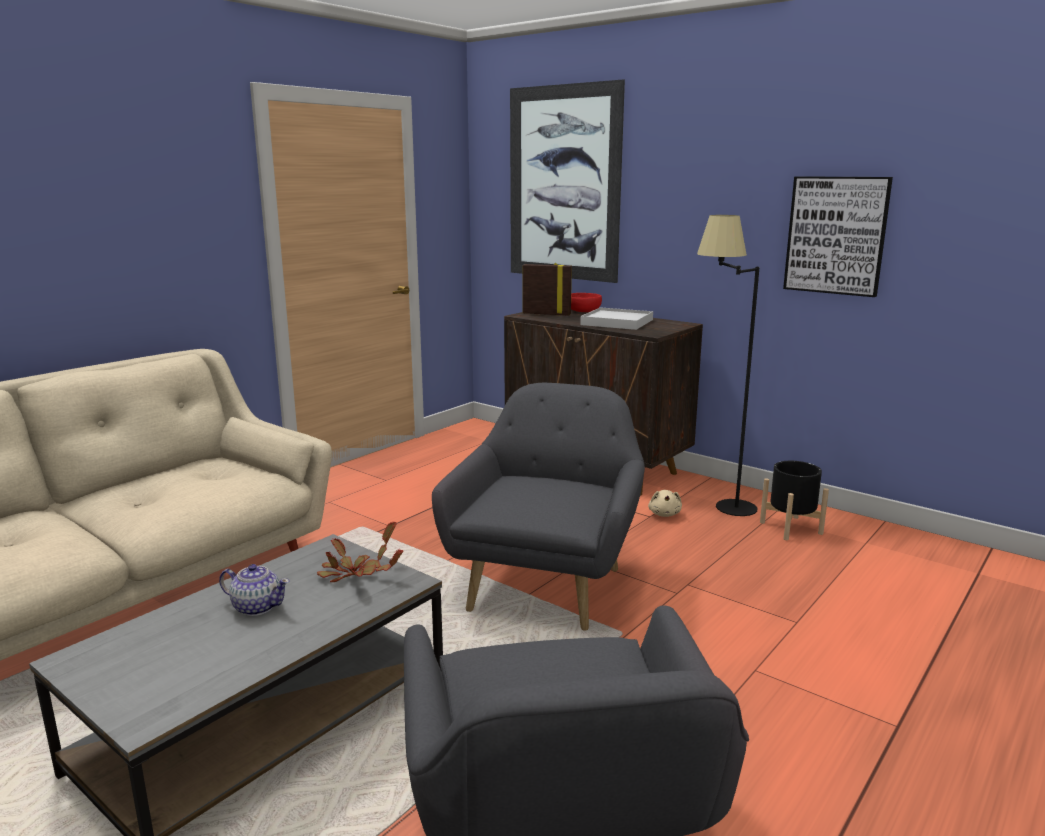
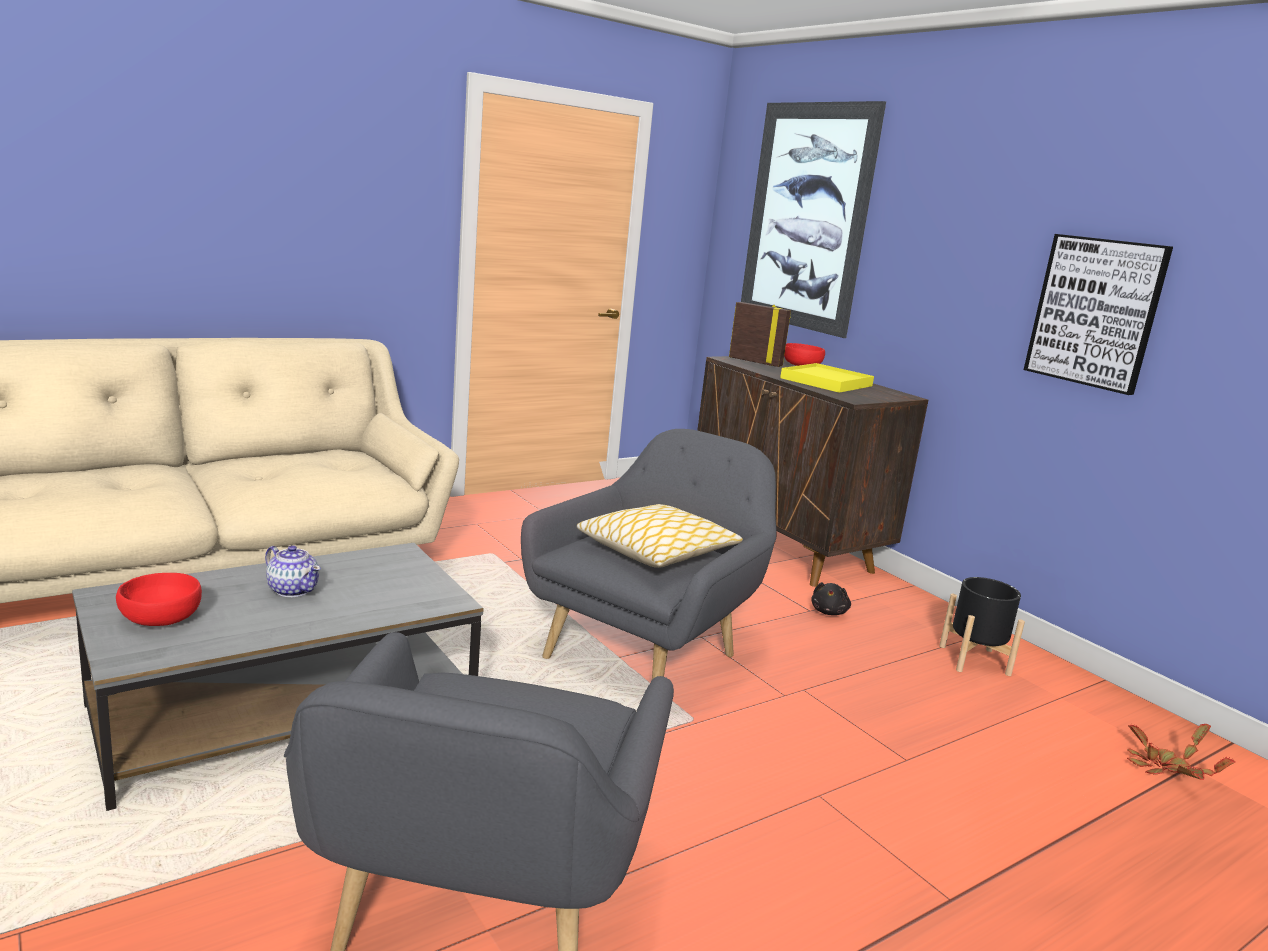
camera: 15 degrees right, 0 degrees up
potted plant [317,522,403,582] -> potted plant moved to [1127,723,1235,780]
white tray [580,307,653,330] -> yellow tray [780,363,874,393]
beige plush toy [648,490,682,517] -> black plush toy [811,582,851,615]
black floor lamp [697,215,760,516] -> none
none -> red bowl [116,573,202,626]
none -> pillow [577,504,743,568]

